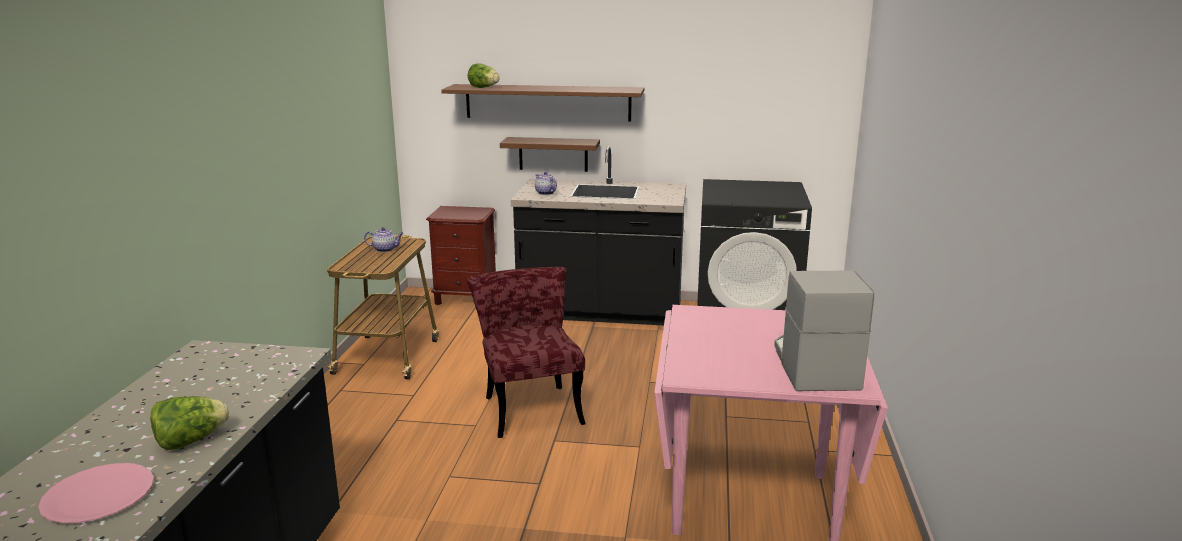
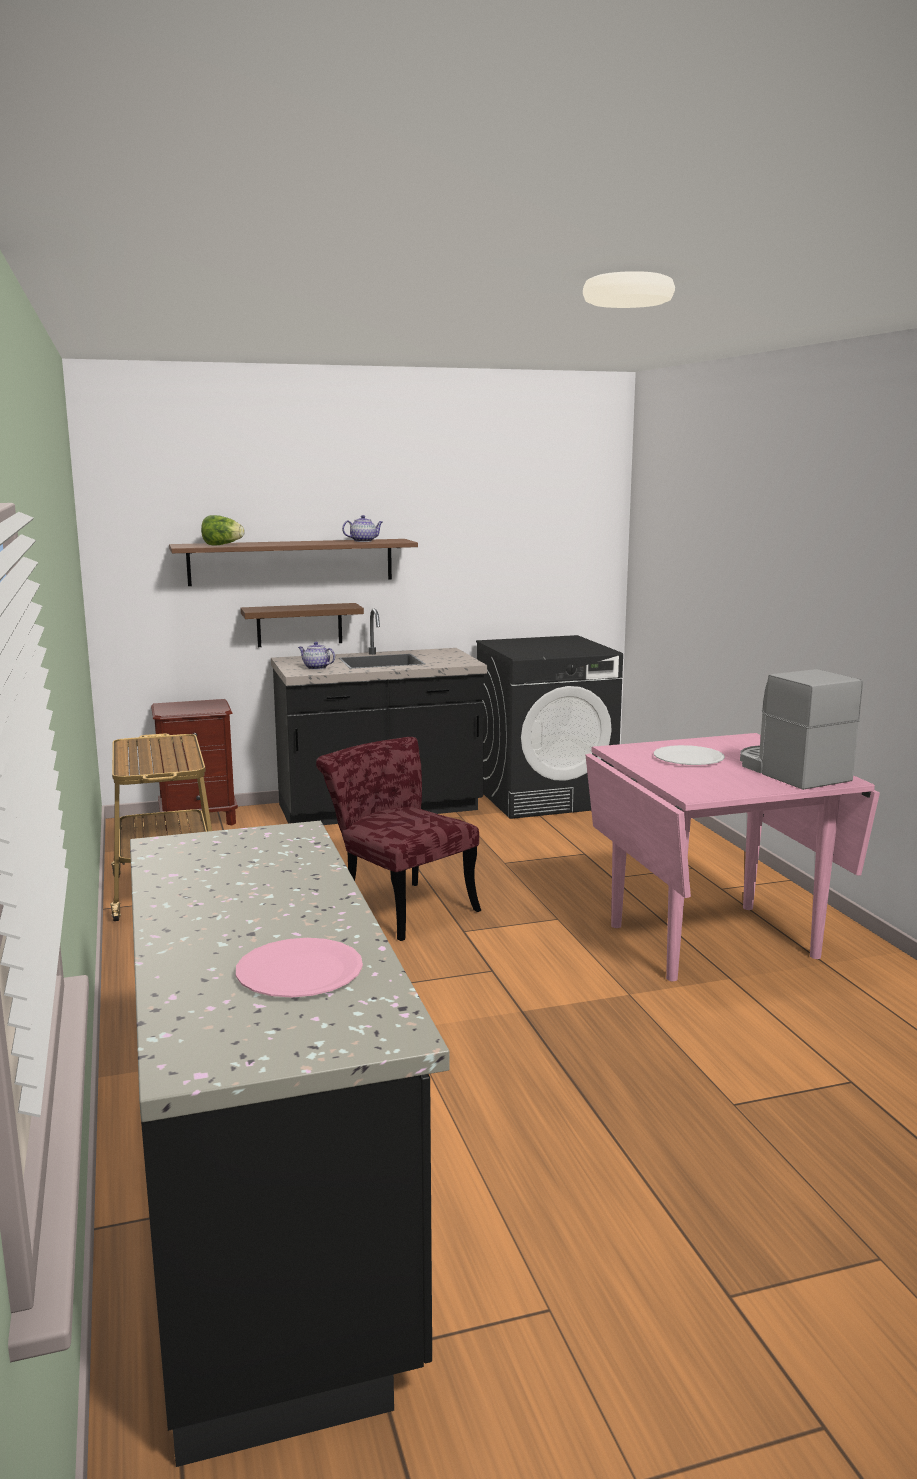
camera: 25 degrees left, 5 degrees down
lettuce [150,396,229,450] -> none
teapot [364,227,404,252] -> teapot moved to [342,515,383,542]
none -> white plate [654,745,725,765]

